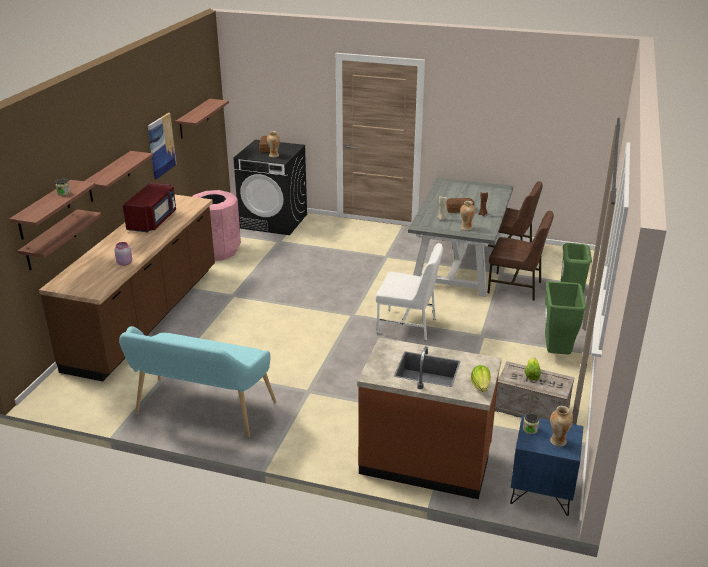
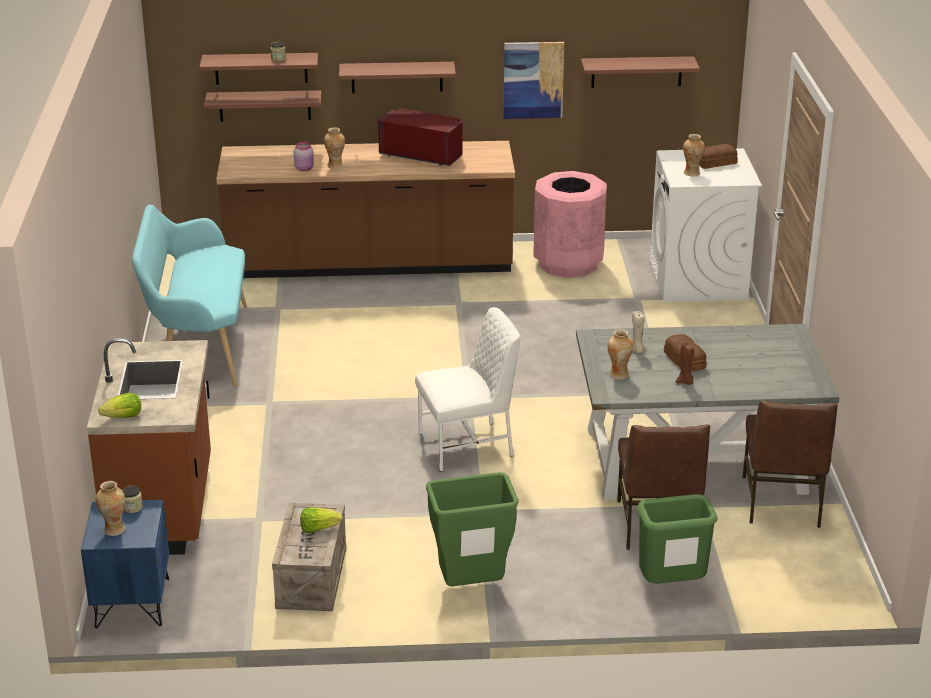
camera: 70 degrees right, 0 degrees up
red microwave [123,182,176,232] -> red microwave turned 150 degrees counterclockwise [378,108,462,166]
black washing machine [233,139,307,235] -> white washing machine [650,149,762,302]
white chair [376,243,443,341] -> white chair turned 105 degrees counterclockwise [415,307,520,472]
none -> vase [324,127,345,169]

